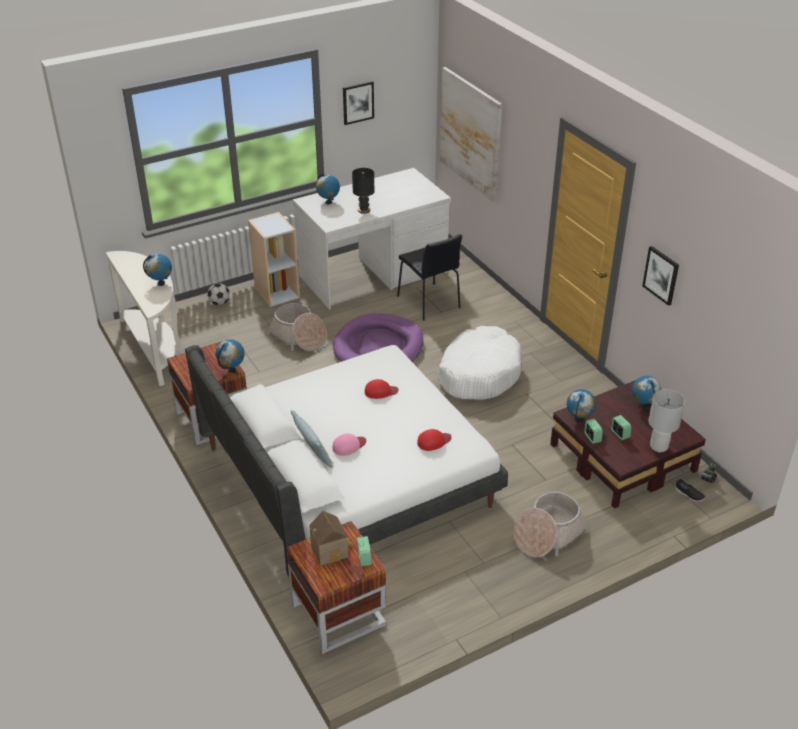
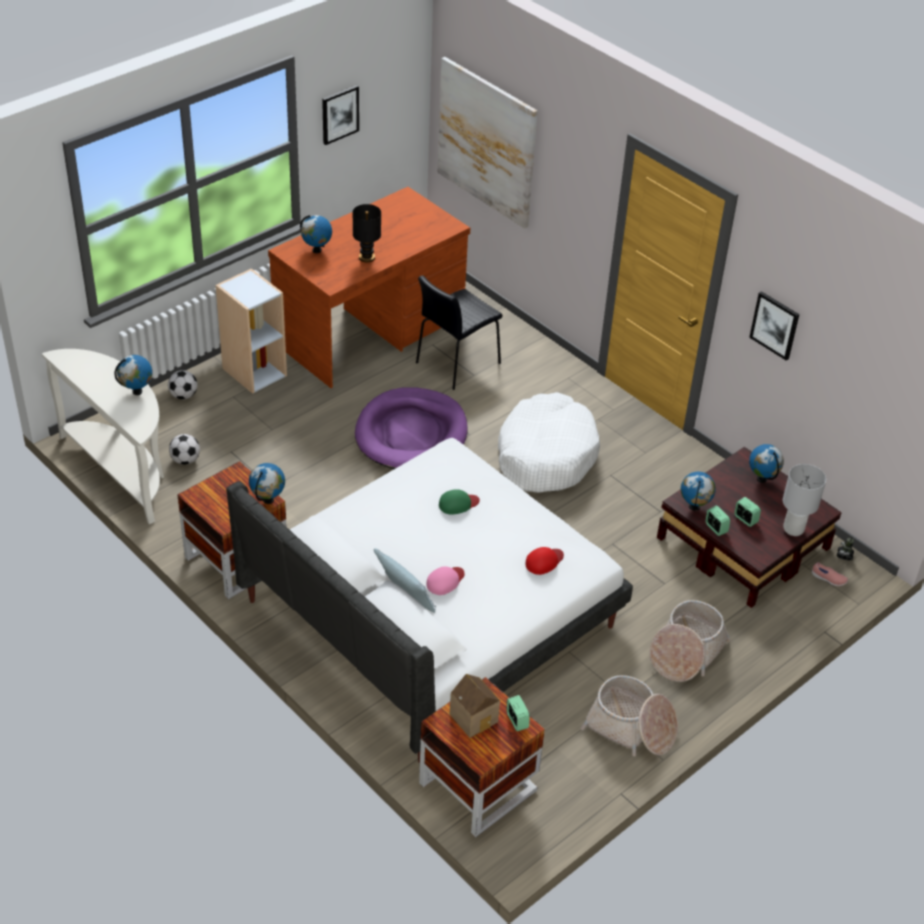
camera: 15 degrees left, 5 degrees up
basket [267,303,327,351] -> basket moved to [581,675,678,756]
white desk [293,168,451,310] -> brown desk [268,187,470,388]
red cap [365,379,399,399] -> green cap [439,489,480,514]
black chair [397,234,462,321] -> black chair turned 90 degrees clockwise [416,275,503,390]
black shoe [675,479,705,502] -> pink shoe [812,562,848,586]
none -> football [169,434,200,465]

